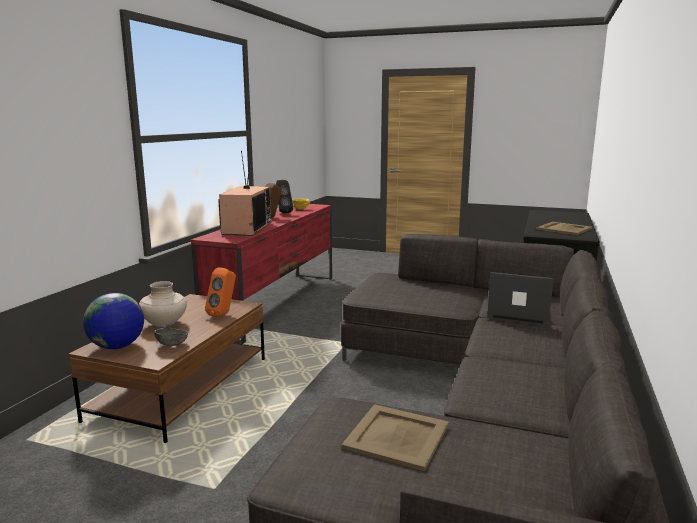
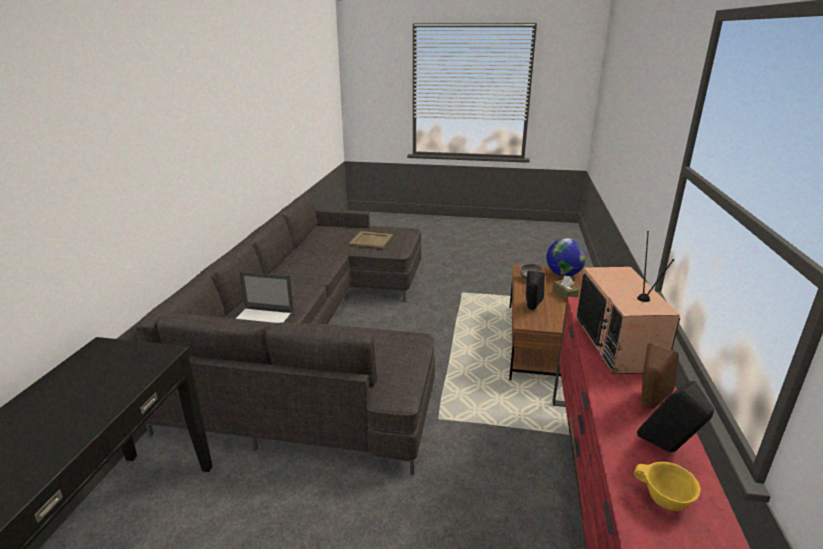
camera: 170 degrees right, 10 degrees up
beige vase [139,281,187,327] -> brown tissue box [552,276,579,302]
orange speaker [205,268,236,318] -> black speaker [526,270,545,310]
beige tray [536,222,592,235] -> none

